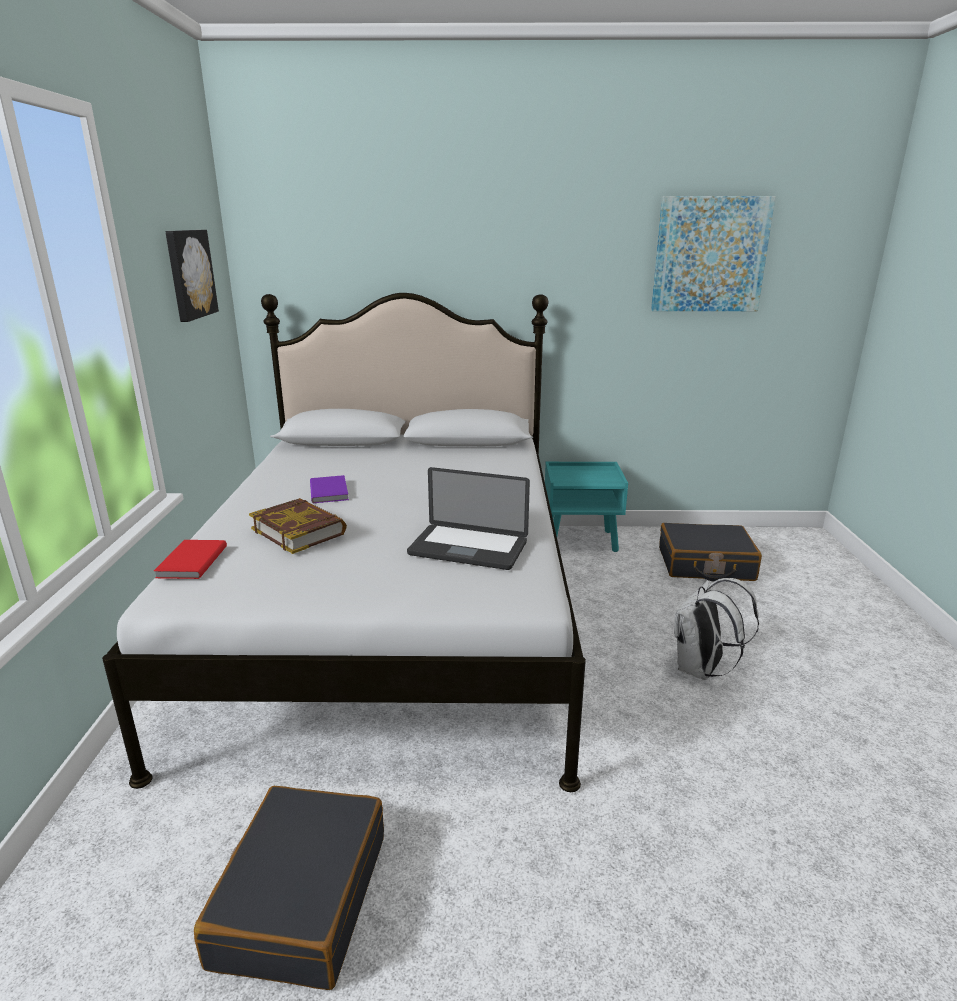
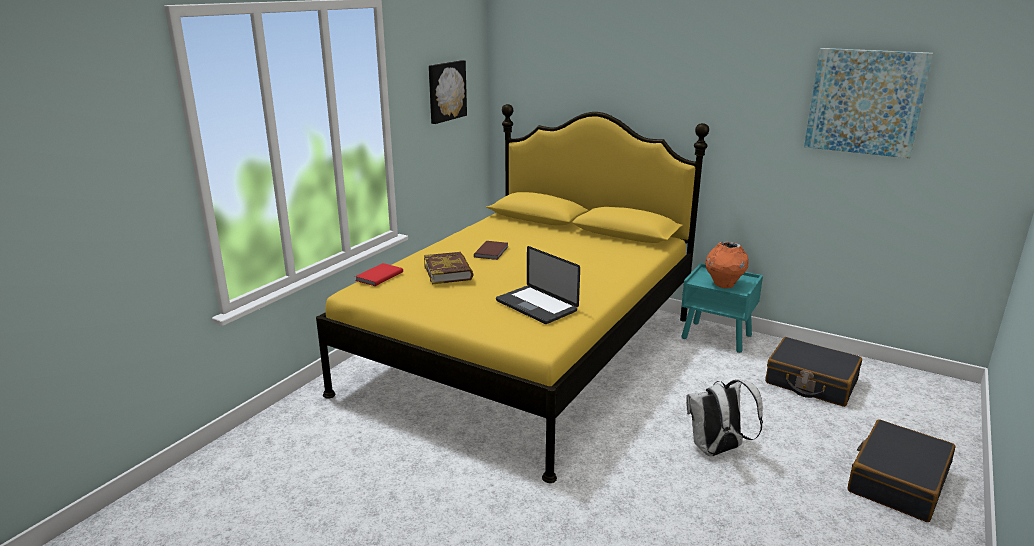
camera: 30 degrees right, 0 degrees up
white bed [102,293,586,792] -> yellow bed [316,104,709,483]
black suitcase [194,786,384,990] -> black suitcase moved to [848,419,955,522]
purple book [310,475,349,503] -> brown book [474,241,508,260]
none -> orange vase [705,242,749,288]

